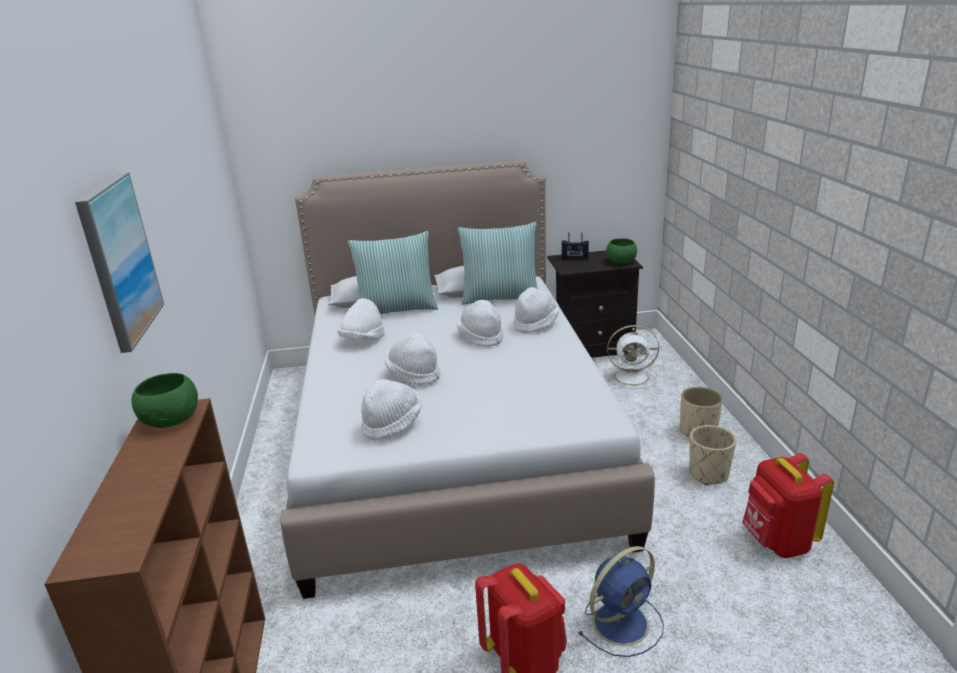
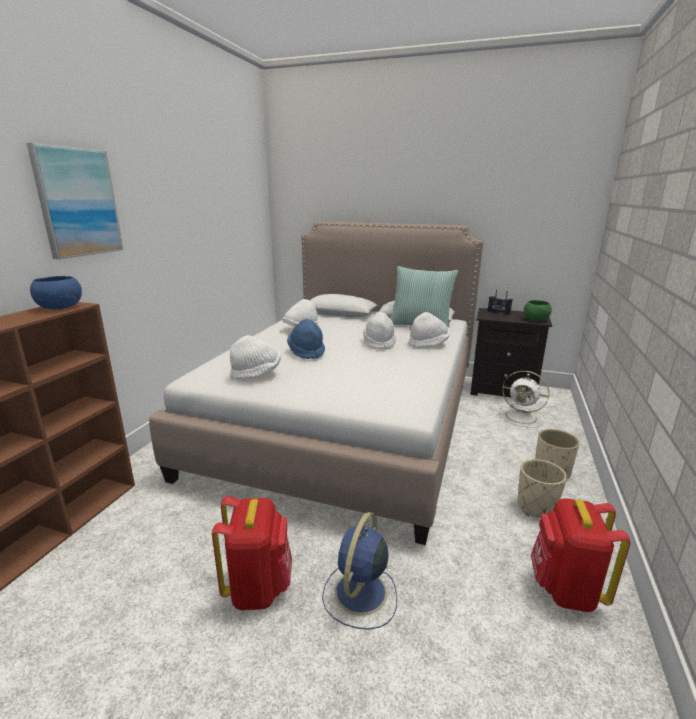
camera: 25 degrees right, 5 degrees down
green bowl [131,373,198,428] -> blue bowl [30,276,82,310]
pillow [348,231,438,314] -> none
white hat [385,333,441,385] -> blue hat [287,319,325,359]
blue fan [578,546,664,657] -> blue fan turned 120 degrees clockwise [322,512,397,630]

